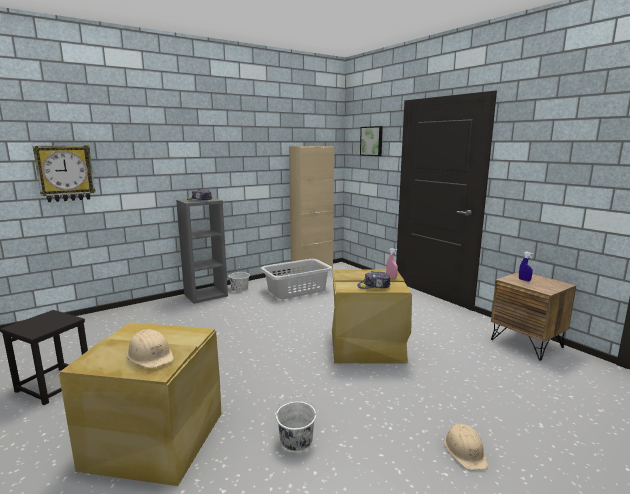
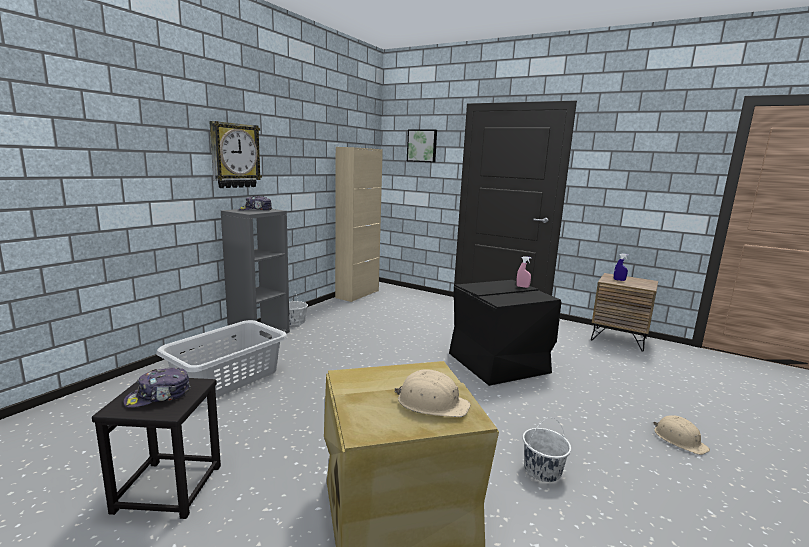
camera: 25 degrees left, 0 degrees up
wall clock [33,146,96,202] -> wall clock moved to [209,121,262,188]
grey laundry basket [260,259,333,299] -> grey laundry basket moved to [156,320,288,402]
beige storage box [332,269,412,364] -> black storage box [449,280,562,386]
cap [357,271,390,289] -> cap moved to [124,368,191,408]

